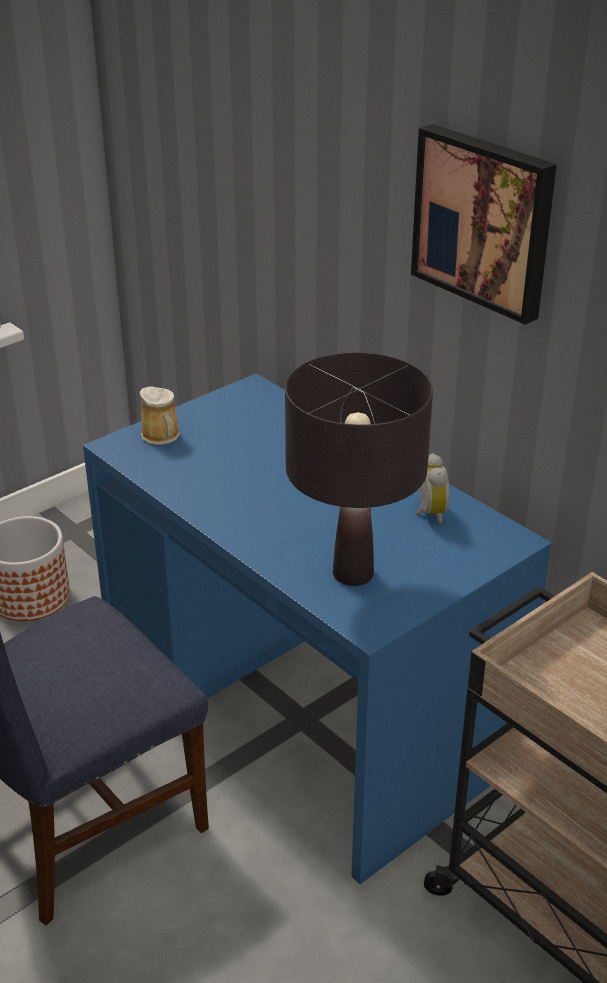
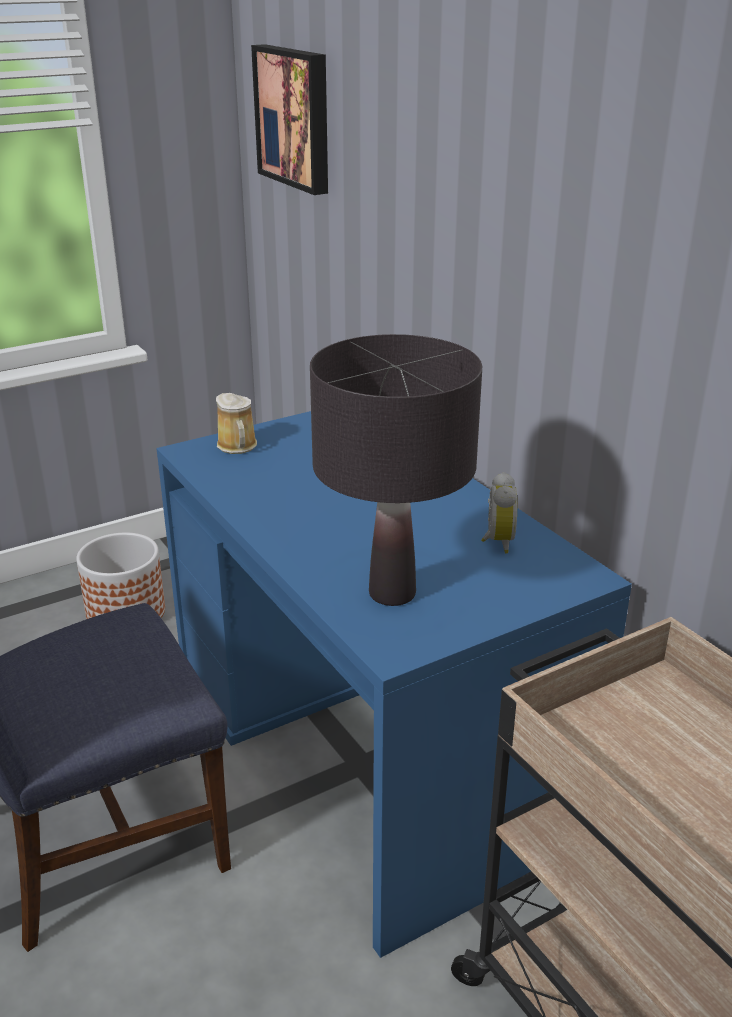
camera: 10 degrees right, 5 degrees down
picture [411,124,557,325] -> picture moved to [251,44,328,195]

